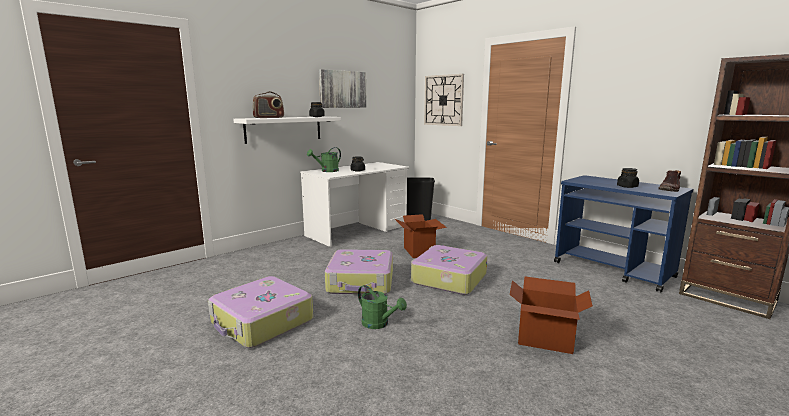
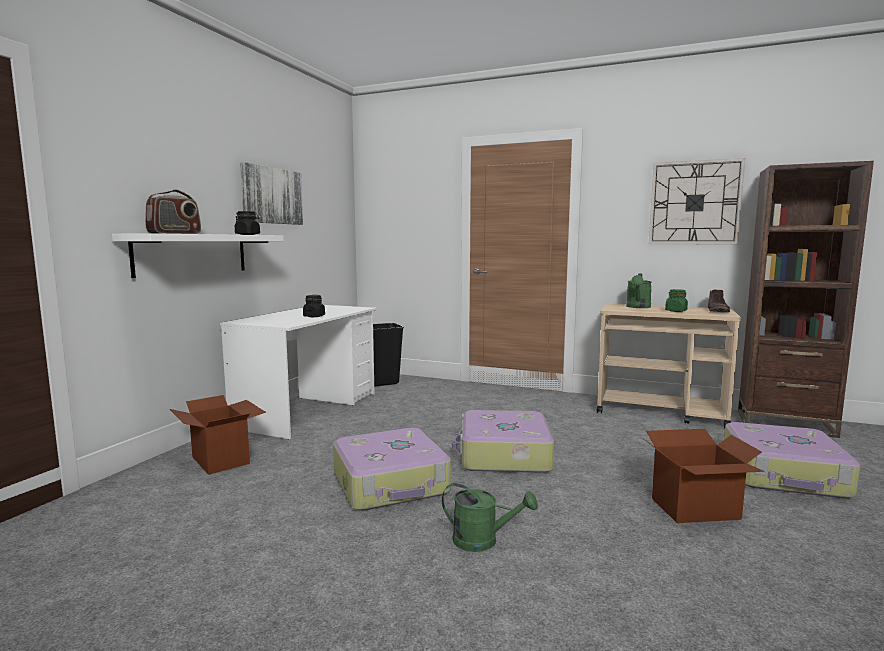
camera: 25 degrees left, 5 degrees down
suitcase [208,276,313,348] -> suitcase moved to [724,422,861,499]
green watering can [307,148,341,172] -> green watering can moved to [626,274,652,308]
cardboard box [395,214,447,258] -> cardboard box moved to [169,395,266,475]
wall clock [424,74,464,126] -> wall clock moved to [649,158,745,244]
blue cart [554,175,693,293] -> beige cart [597,304,741,428]
black jar [617,168,639,188] -> green jar [665,289,688,312]

